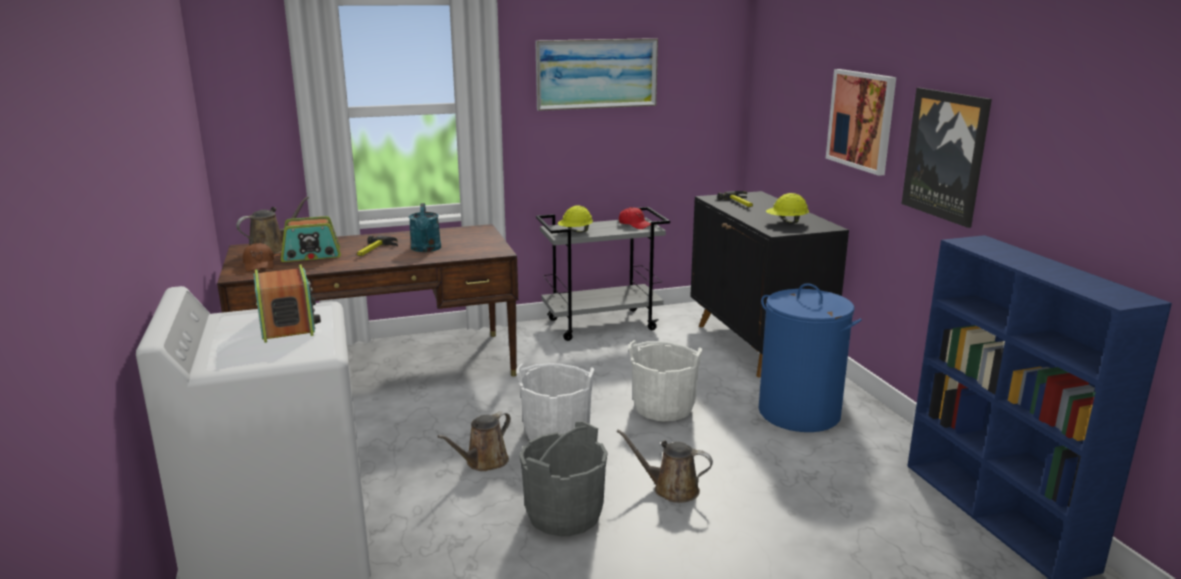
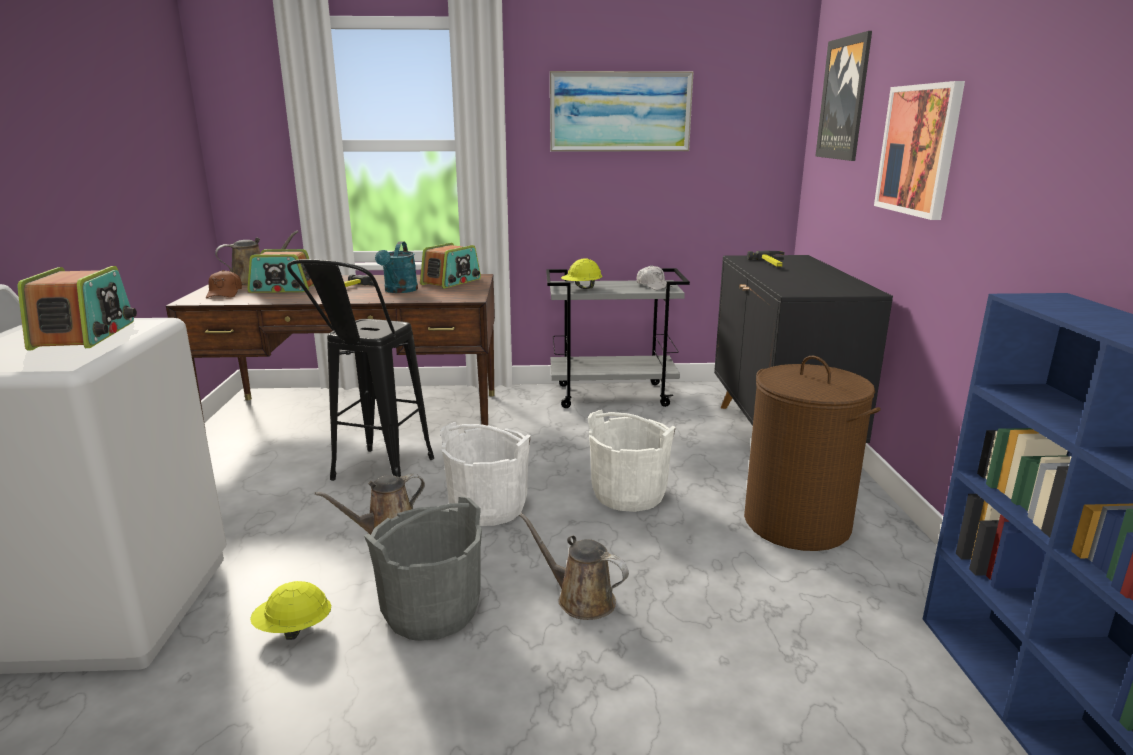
camera: 15 degrees right, 0 degrees up
red cap [619,207,651,229] -> white cap [637,265,673,290]
blue laundry basket [759,283,862,432] -> brown laundry basket [744,355,881,551]
yellow hard hat [766,193,809,224] -> yellow hard hat moved to [250,581,331,640]
picture [902,88,992,228] -> picture moved to [816,31,872,161]
none -> black stool [287,259,434,481]
none -> radio [420,243,481,288]

